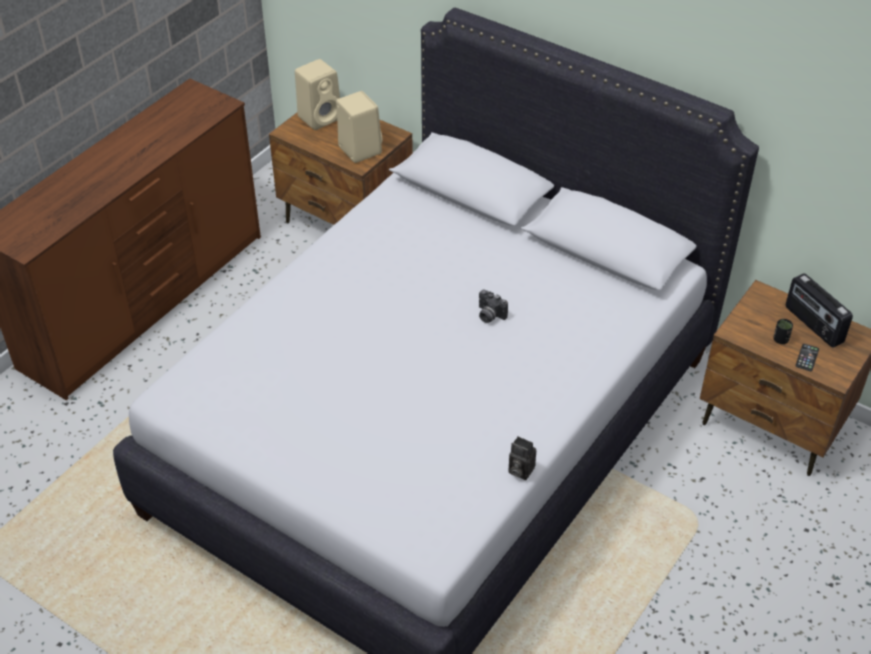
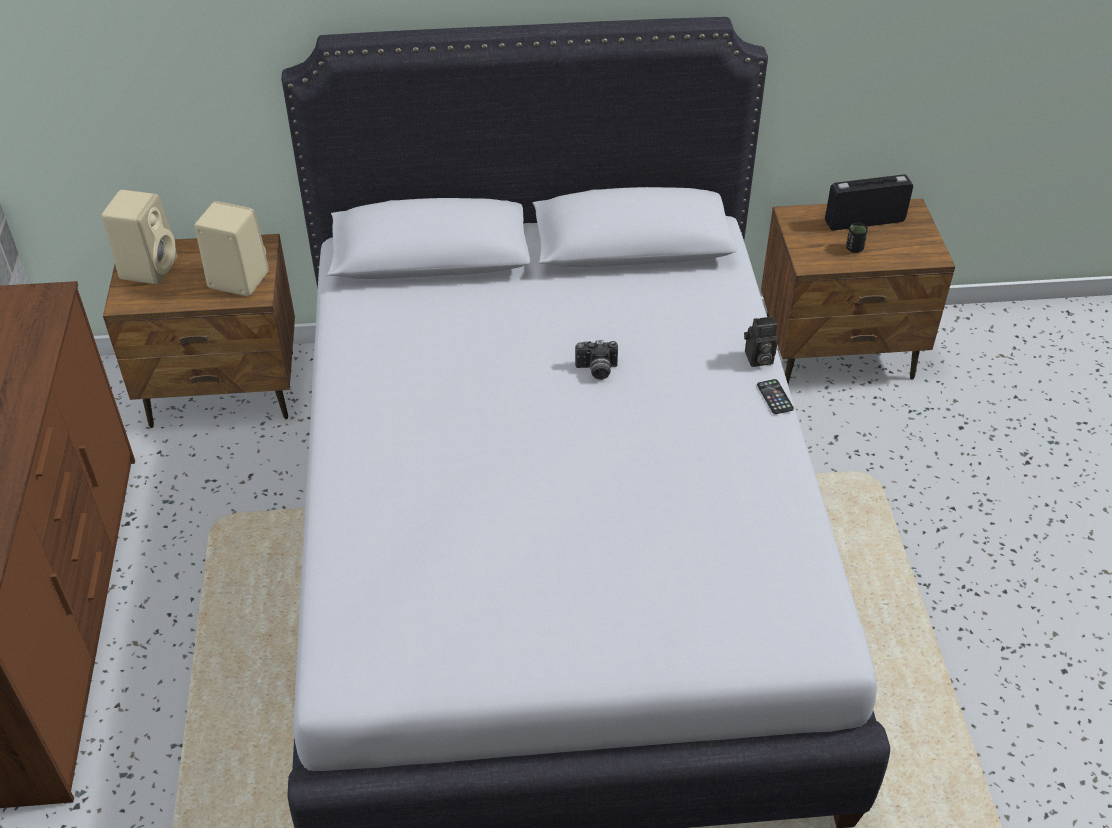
camera: 40 degrees left, 0 degrees up
camera [509,436,536,480] -> camera moved to [744,316,778,367]
radio [786,273,853,348] -> radio turned 150 degrees clockwise [825,174,913,231]
phone [795,344,819,371] -> phone moved to [757,379,794,414]

